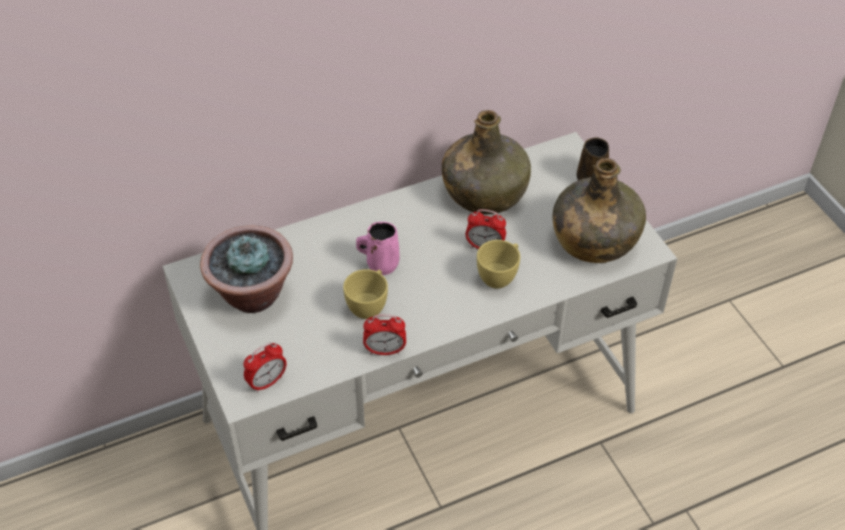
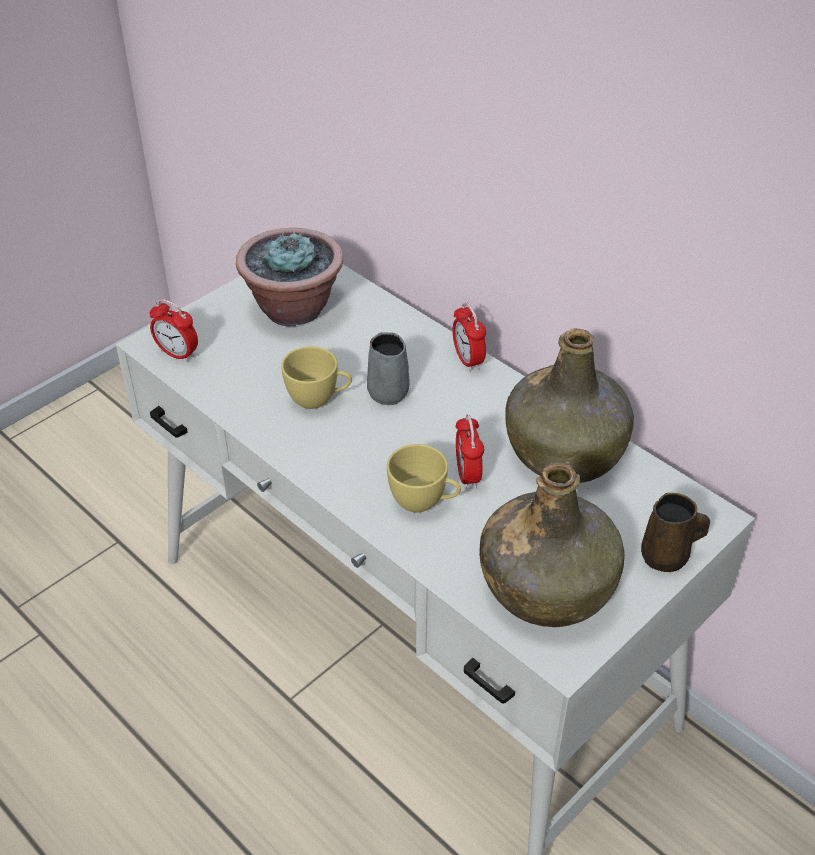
camera: 70 degrees right, 5 degrees down
pink mug [356,222,400,275] -> grey mug [367,332,410,405]
alarm clock [363,314,406,355] -> alarm clock moved to [452,303,486,372]

